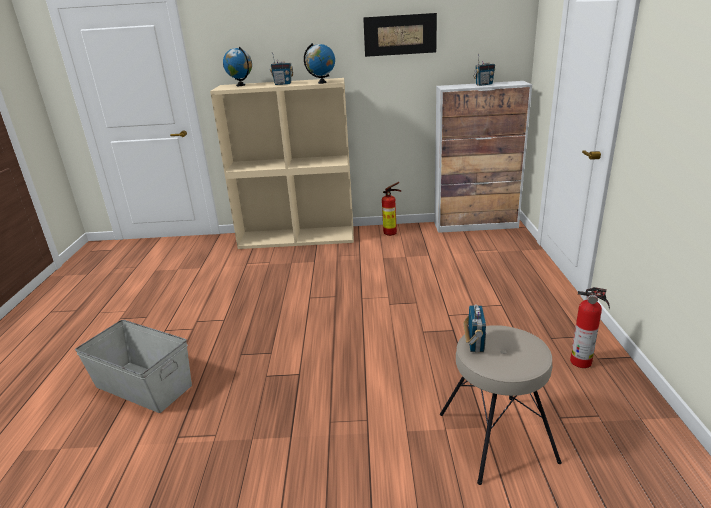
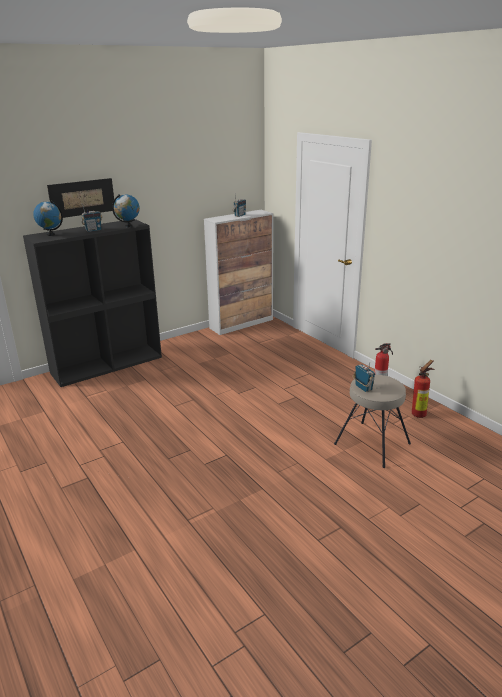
camera: 35 degrees left, 0 degrees up
grey storage box [75,320,192,413] -> none
beige bookcase [210,78,354,249] -> black bookcase [23,219,162,387]
picture [363,13,437,57] -> picture moved to [47,178,114,218]
fire extinguisher [382,182,401,236] -> fire extinguisher moved to [412,360,435,418]

